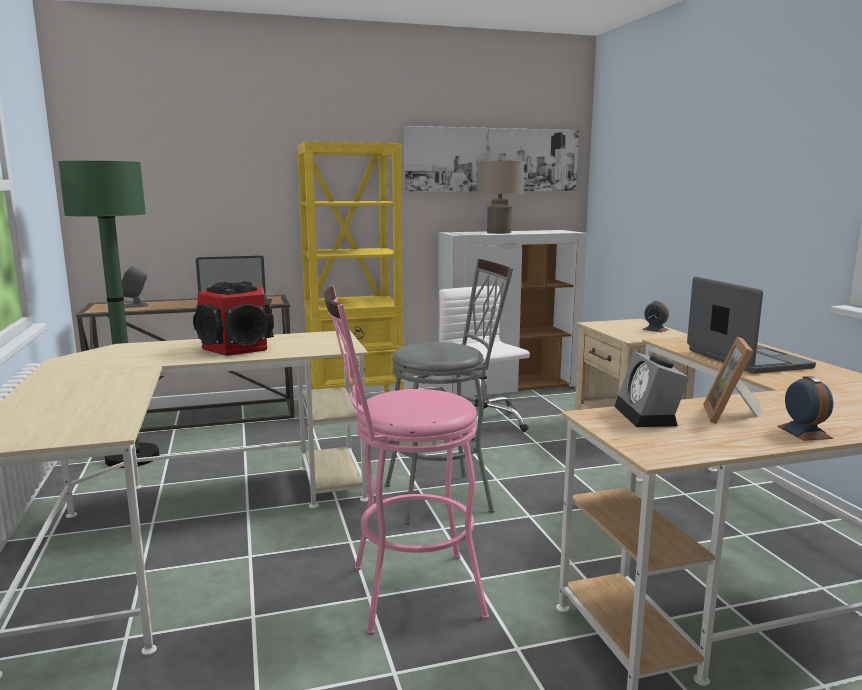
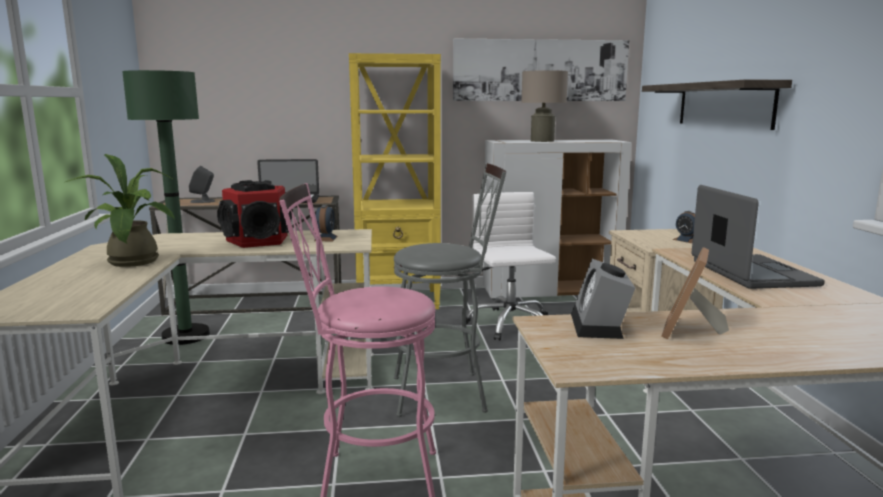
camera: 10 degrees right, 0 degrees up
alarm clock [777,376,833,441] -> alarm clock moved to [314,205,337,241]
none -> potted plant [66,154,175,267]
none -> shelf [642,80,792,130]

